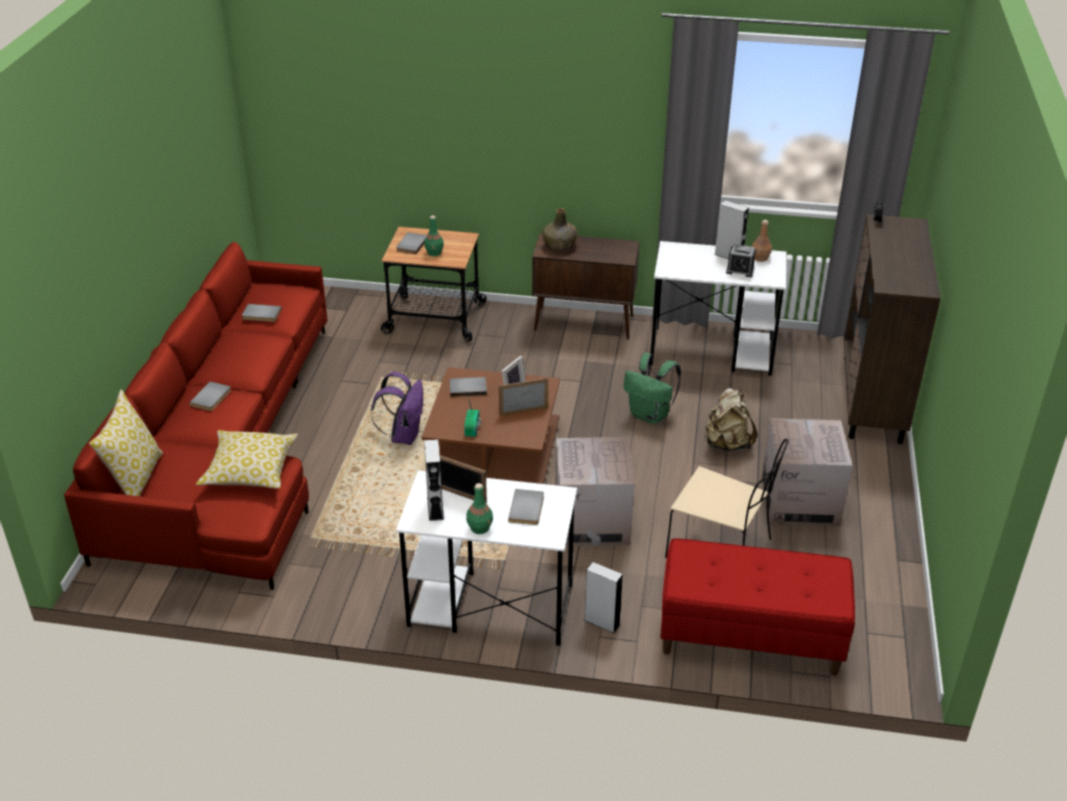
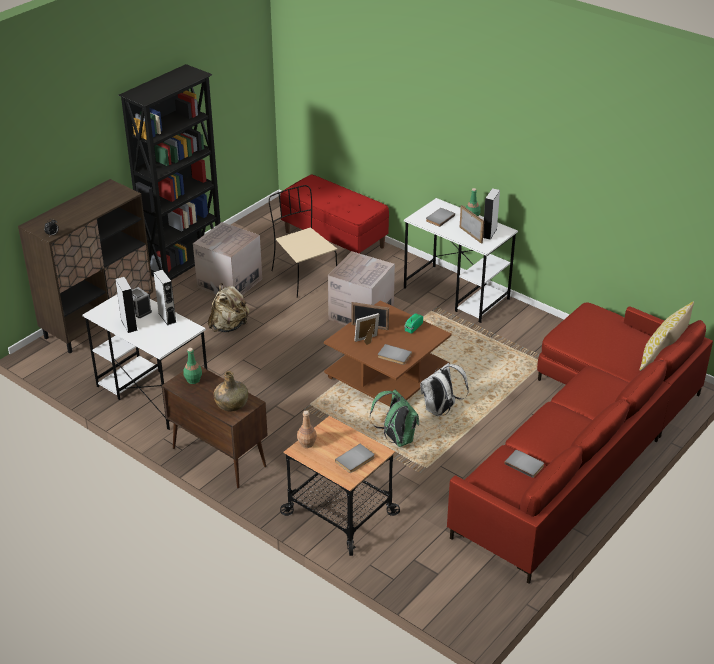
camera: 150 degrees left, 0 degrees up
grey book [189,382,231,411] -> none
pillow [196,430,298,489] -> none
purple backpack [371,372,423,445] -> white backpack [420,363,469,416]
green bottle [424,215,444,256] -> green bottle moved to [183,348,202,384]
grey speaker [584,562,623,633] -> grey speaker moved to [154,270,177,325]
green backpack [623,353,681,424] -> green backpack moved to [370,390,419,447]
brown bottle [752,220,772,262] -> brown bottle moved to [297,411,317,448]
none -> black bookcase [118,64,221,280]

